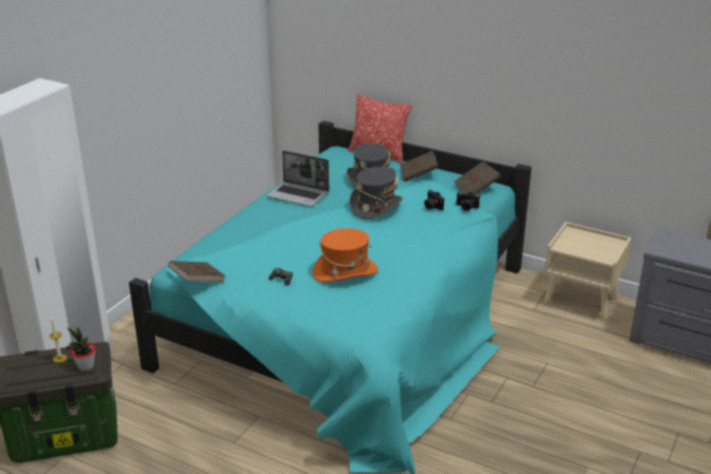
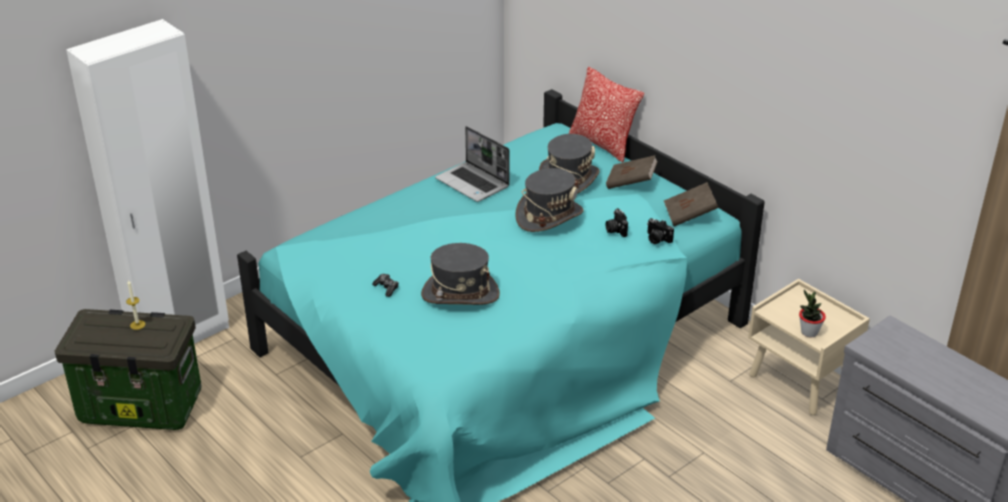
camera: 20 degrees right, 5 degrees up
potted plant [68,327,96,371] -> potted plant moved to [799,289,826,337]
brown book [169,261,225,282] -> none
orange hat [312,228,378,282] -> grey hat [421,243,500,305]

